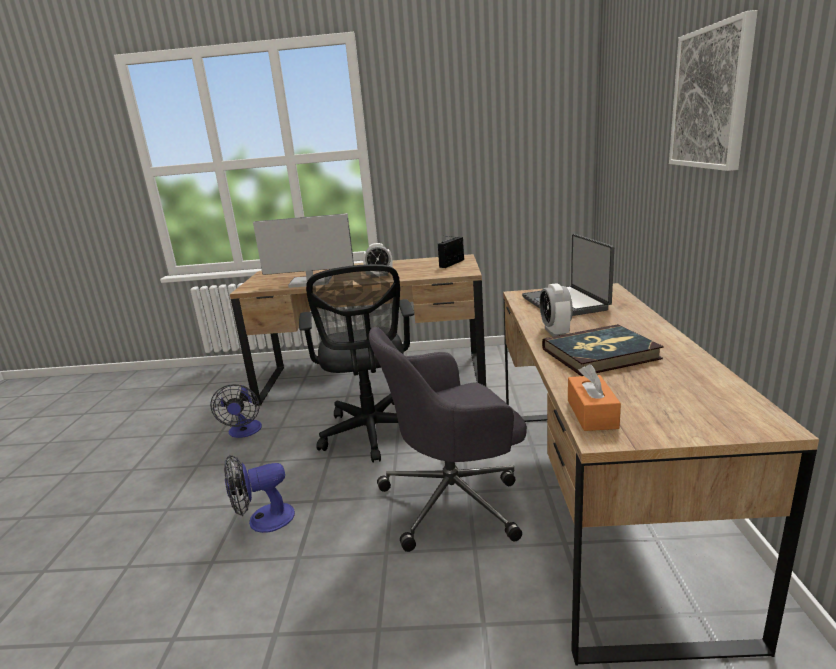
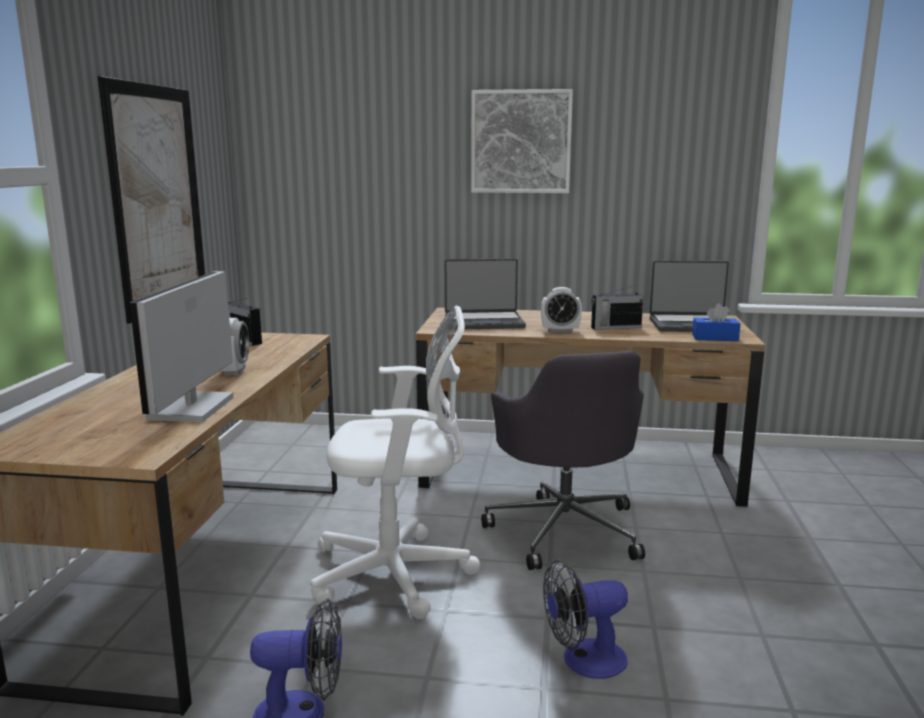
camera: 85 degrees left, 5 degrees down
fan [224,455,295,533] -> fan turned 90 degrees clockwise [543,560,628,679]
black office chair [299,264,414,463] -> white office chair [310,305,480,619]
book [542,324,664,376] -> radio [591,285,643,330]
orange tissue box [568,364,621,431] -> blue tissue box [692,303,740,341]
none -> picture [98,76,205,324]
none -> laptop [649,260,729,332]

